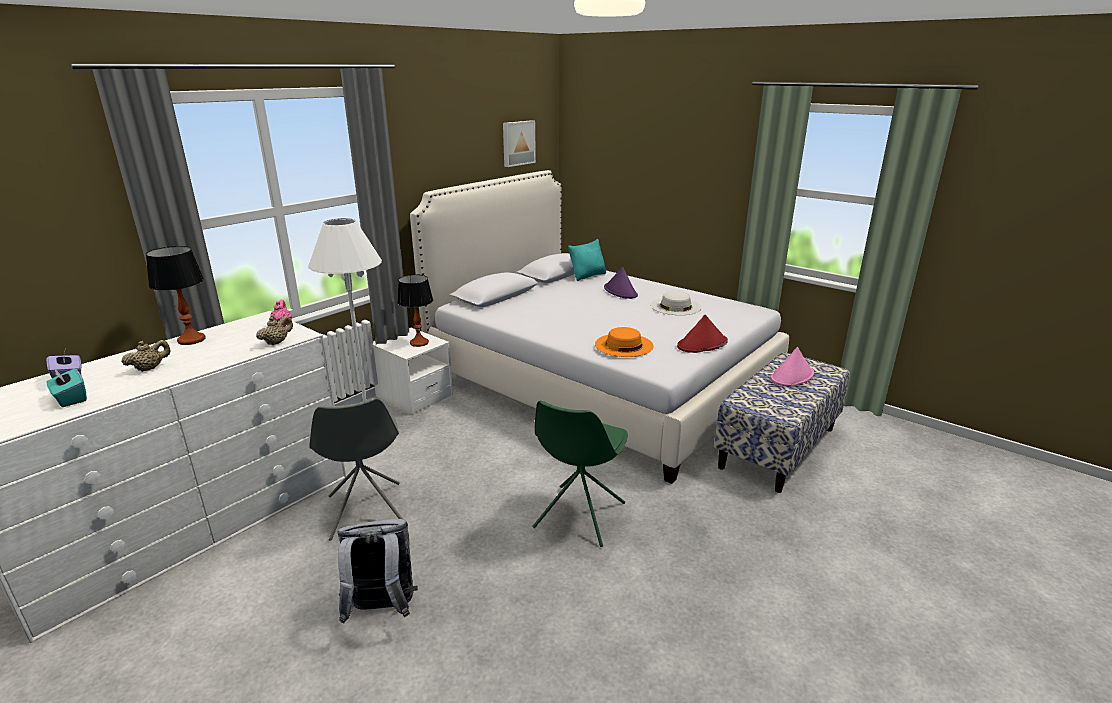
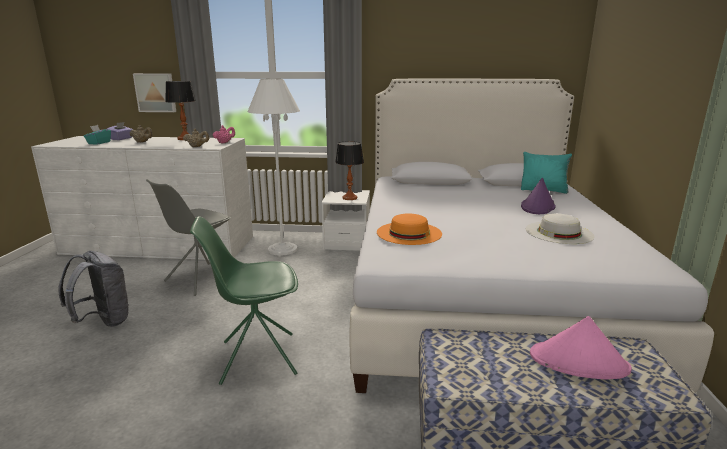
camera: 55 degrees right, 5 degrees down
picture [503,120,536,167] -> picture moved to [133,73,176,112]
red hat [677,315,728,353] -> none

